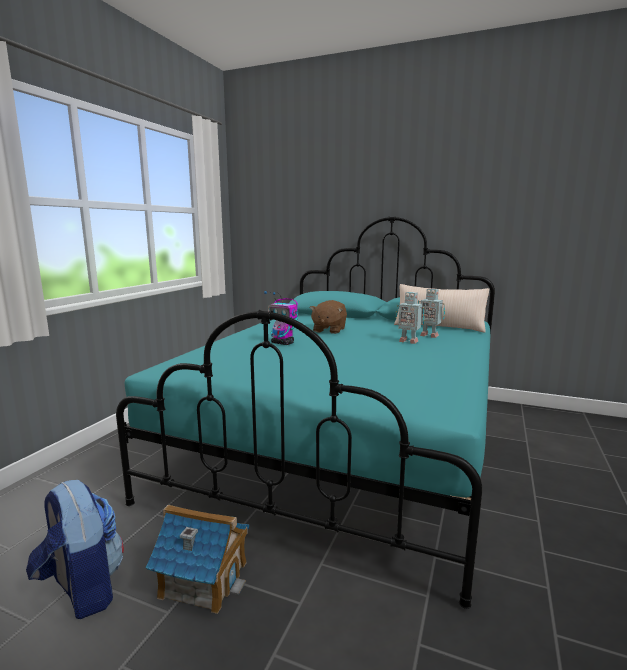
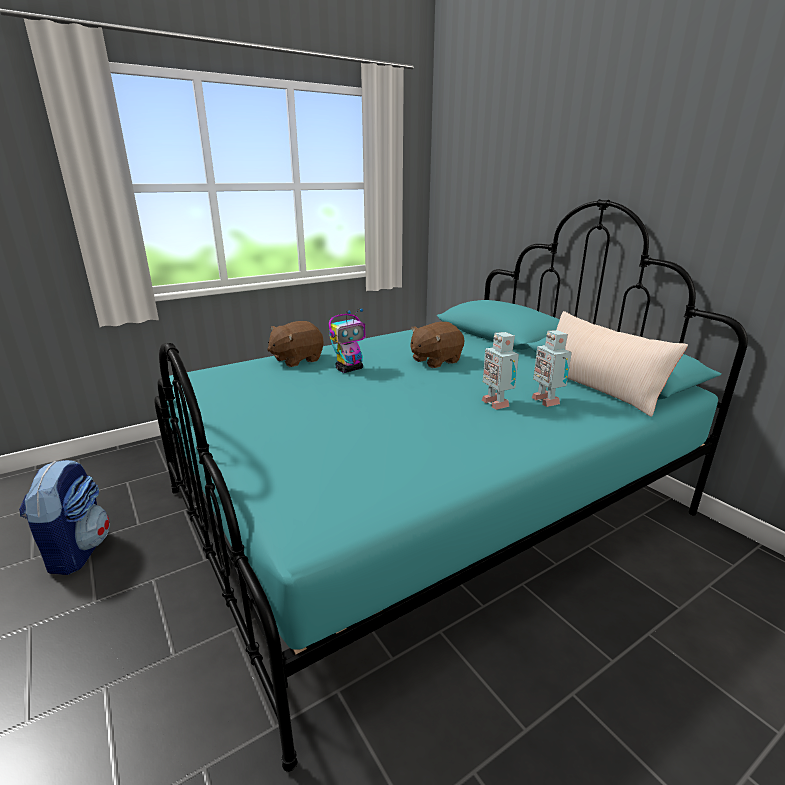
camera: 35 degrees right, 10 degrees up
toy house [146,505,250,614] -> none
toy robot [264,291,298,345] -> toy robot turned 105 degrees counterclockwise [329,308,365,373]
none -> brown plush toy [267,321,323,367]

